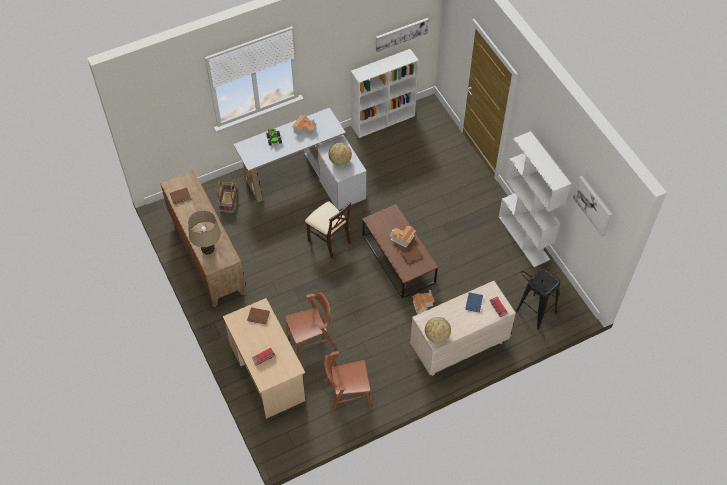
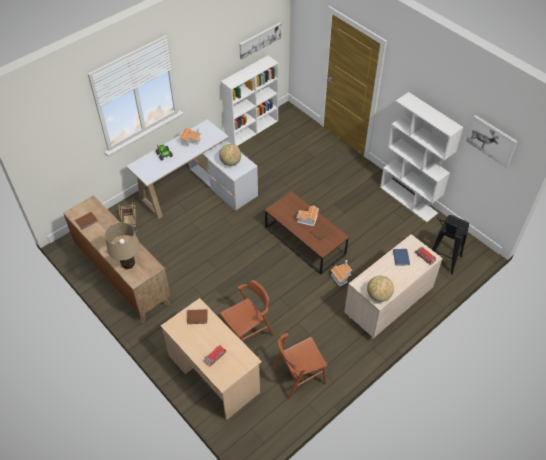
camera: 15 degrees left, 5 degrees down
beige chair [305,201,351,259] -> none

